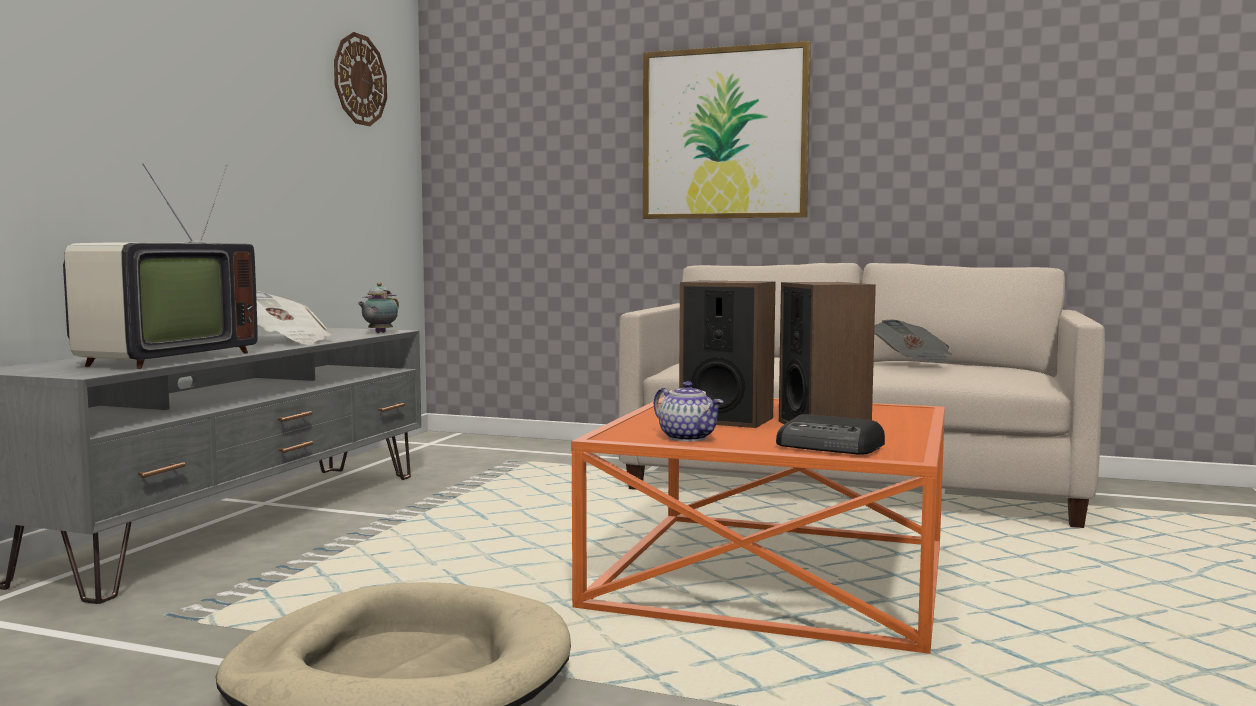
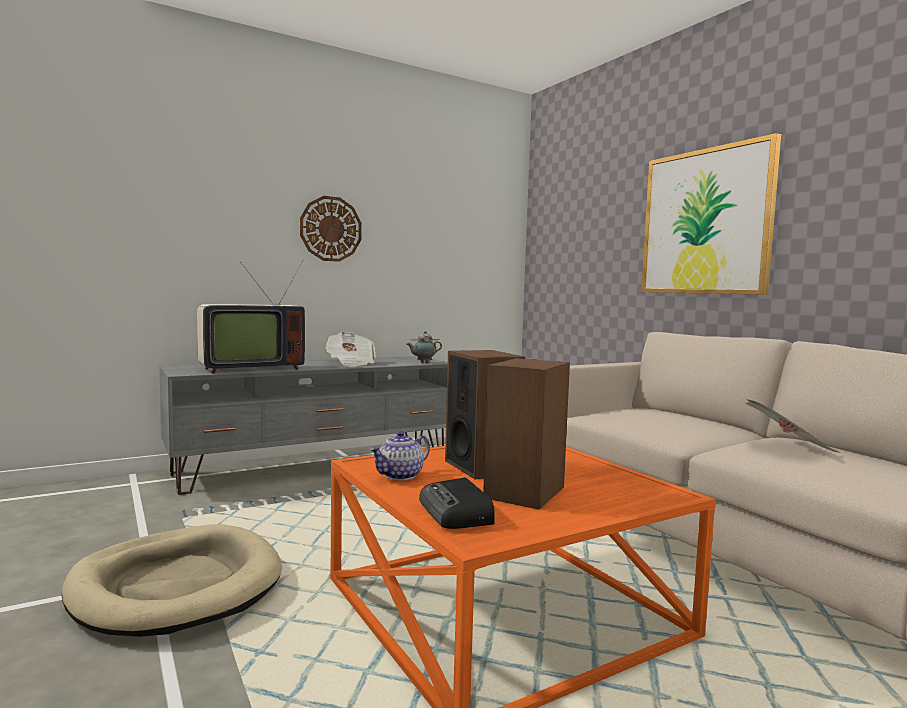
camera: 40 degrees right, 0 degrees up
wall clock [334,32,387,126] -> wall clock moved to [300,196,362,262]
teapot [654,381,724,442] -> teapot turned 45 degrees clockwise [369,431,430,480]

